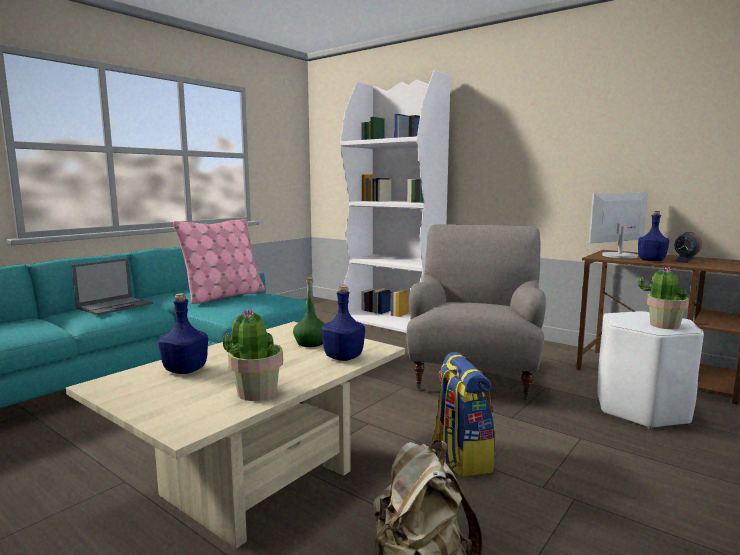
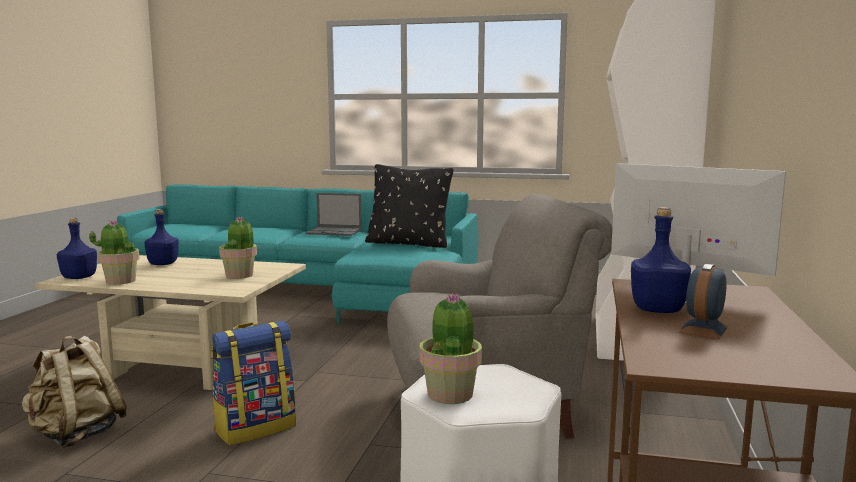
camera: 65 degrees right, 0 degrees up
pink pillow [173,219,265,304] -> black pillow [365,164,454,248]
green bottle [293,277,325,347] -> potted plant [219,216,257,279]
blue bottle [322,286,365,361] -> blue bottle moved to [57,218,97,279]

